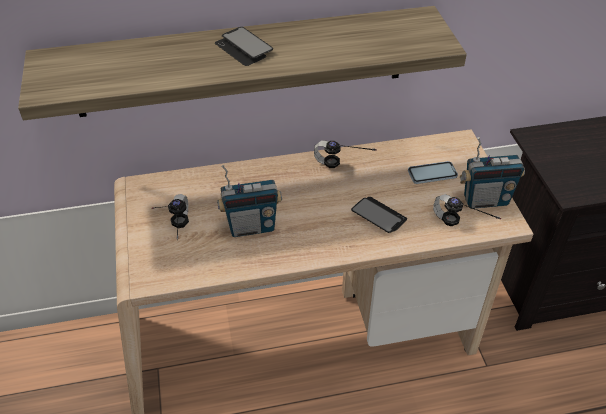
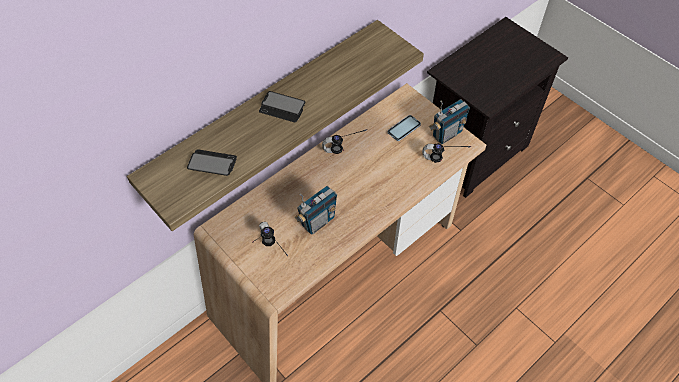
camera: 30 degrees left, 10 degrees up
phone [351,197,407,233] -> phone moved to [187,149,237,176]

